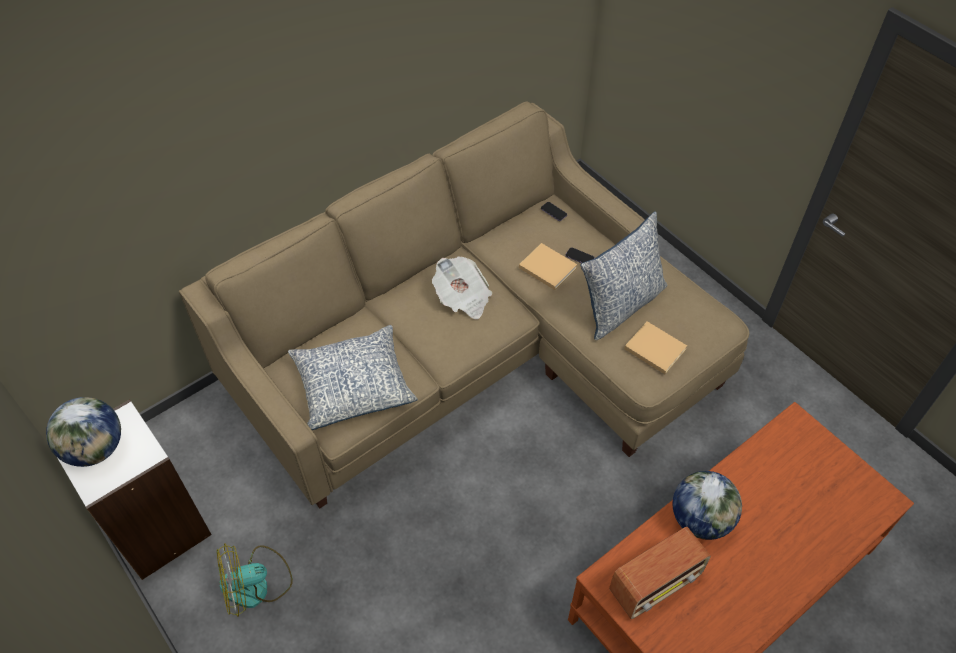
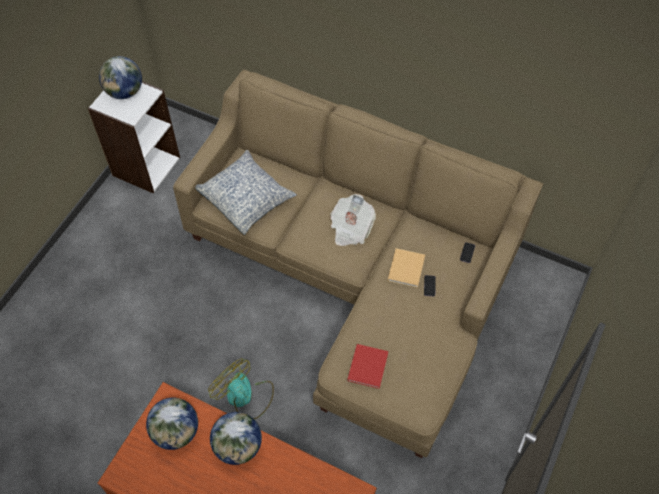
camera: 65 degrees right, 5 degrees up
fan [217,543,293,616] -> fan moved to [208,358,274,419]
pillow [580,211,667,340] -> none
radio [609,527,711,619] -> globe [146,397,198,450]
beige book [624,321,687,374] -> red book [347,344,388,389]

